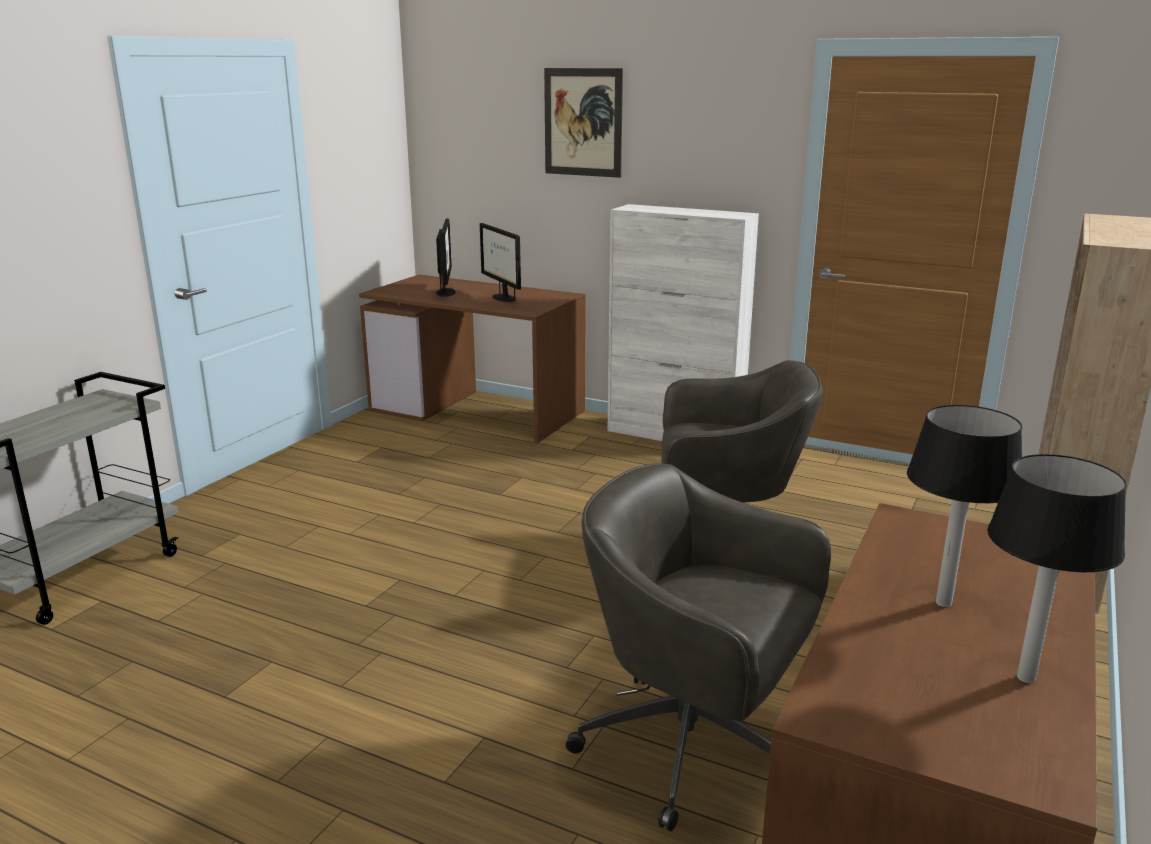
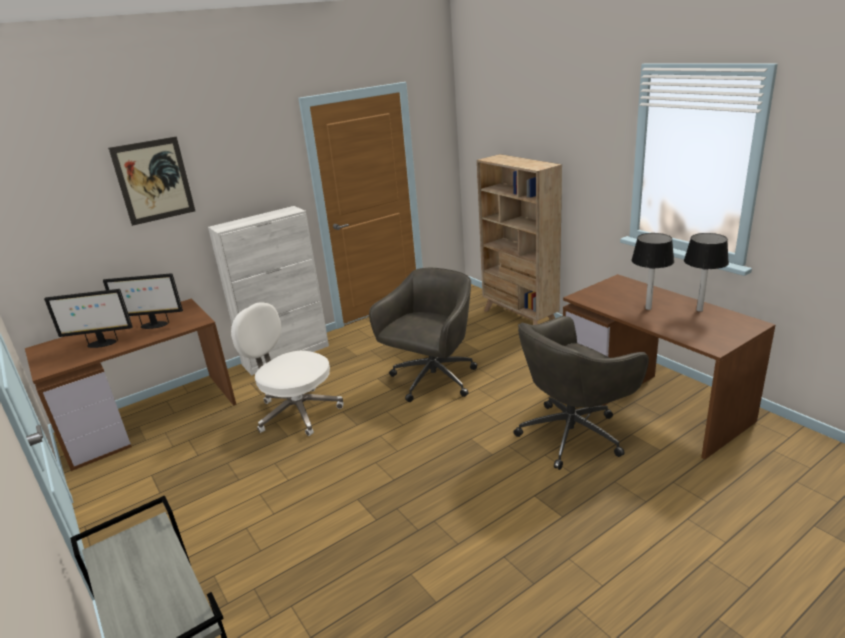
camera: 60 degrees left, 5 degrees up
monitor [436,218,456,297] -> monitor turned 150 degrees clockwise [44,289,133,348]
none -> white office chair [231,302,344,436]

